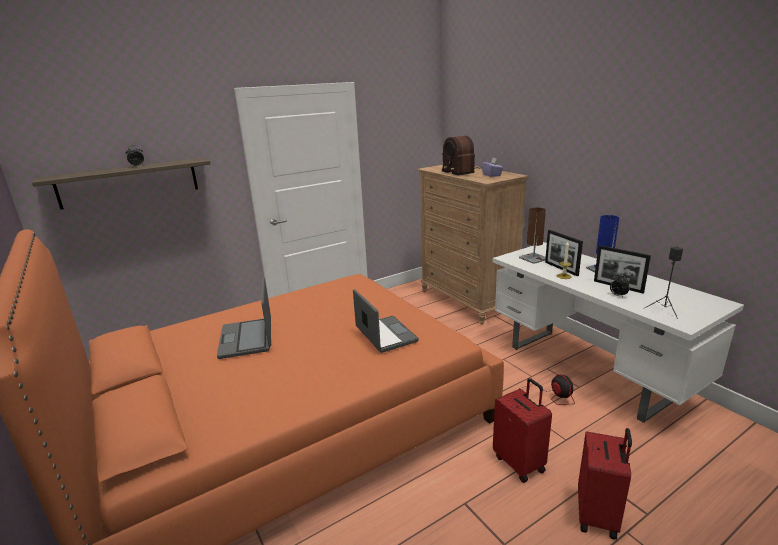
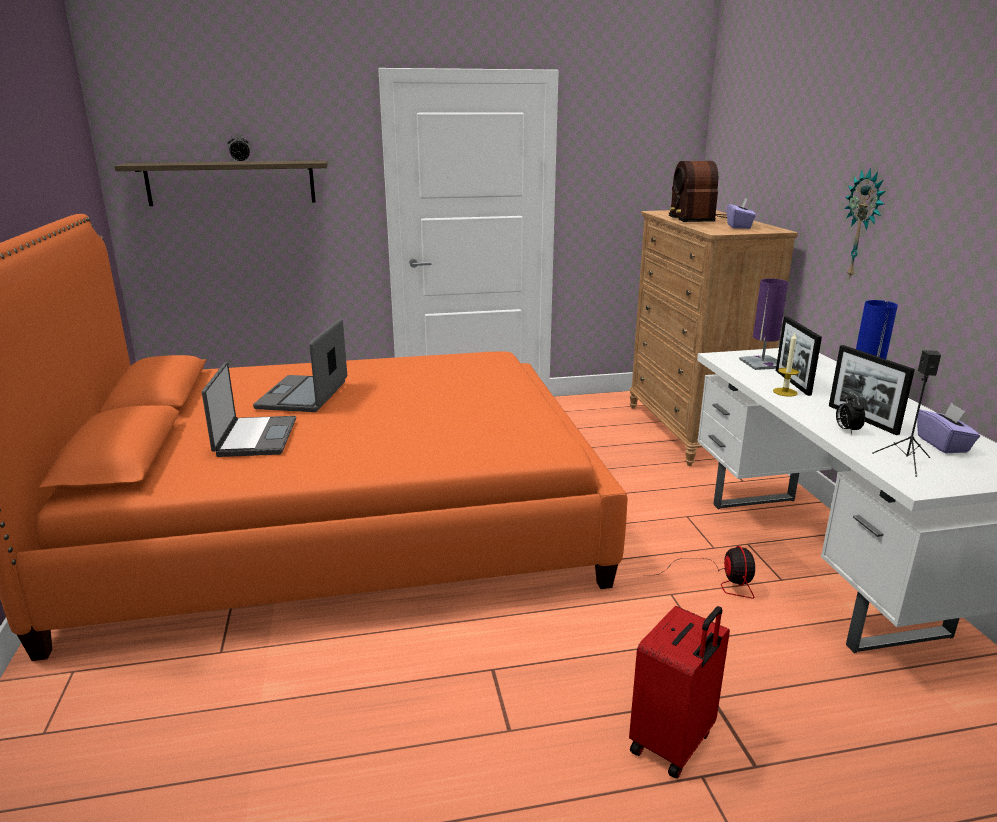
camera: 20 degrees right, 0 degrees up
laptop [353,289,419,353] -> laptop moved to [202,362,296,457]
red suitcase [493,378,552,483] -> none
brown table lamp [519,207,546,264] -> purple table lamp [739,278,788,370]
none -> wall clock [844,168,886,279]
none -> purple tissue box [917,403,980,453]

